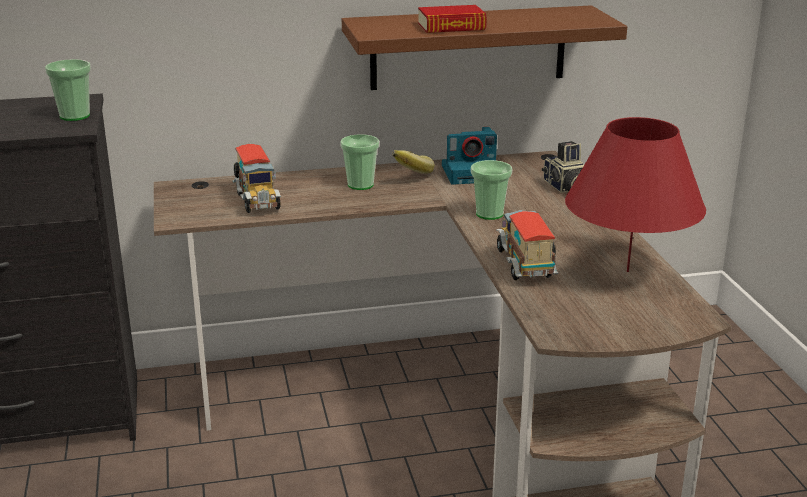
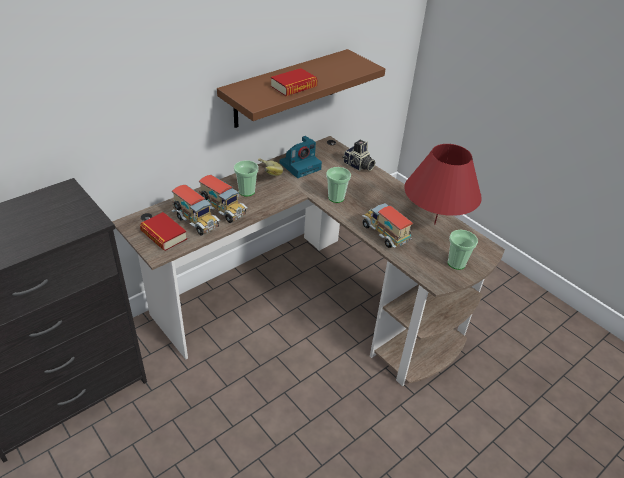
camera: 30 degrees left, 15 degrees up
cup [45,59,91,121] -> cup moved to [448,230,478,270]
none -> book [140,212,187,251]
none -> toy truck [199,175,248,223]

